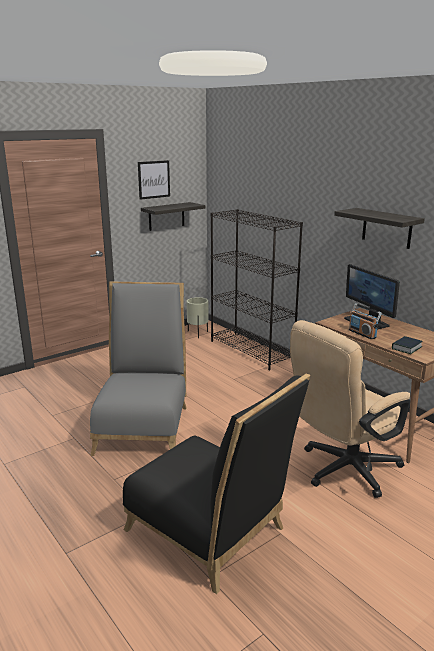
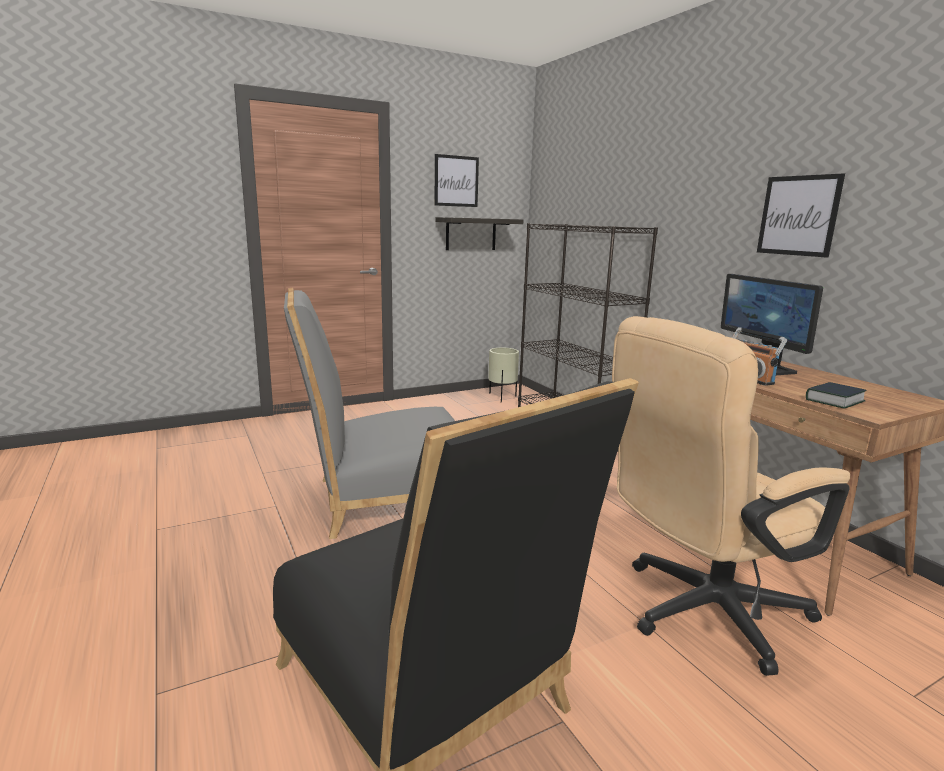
camera: 10 degrees right, 5 degrees down
grey chair [90,281,187,456] -> grey chair turned 120 degrees counterclockwise [284,288,455,539]
shelf [334,208,425,249] -> picture [757,173,845,258]

